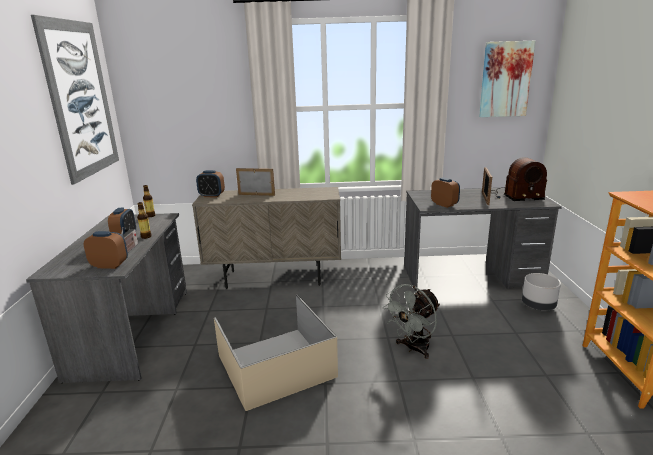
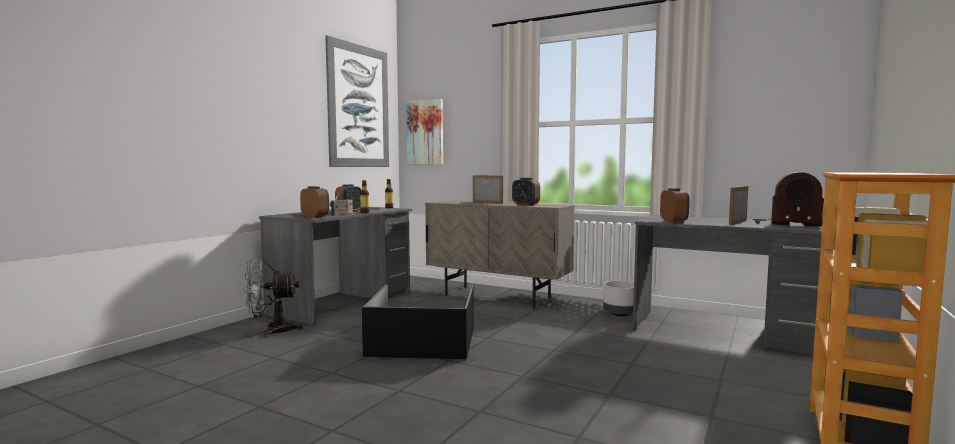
camera: 30 degrees right, 15 degrees down
alarm clock [196,170,225,197] -> alarm clock moved to [512,178,540,206]
beige storage box [214,295,338,411] -> black storage box [362,285,474,360]
grey fan [382,284,440,359] -> grey fan moved to [244,258,303,338]
picture [479,41,535,117] -> picture moved to [406,99,443,165]
grey planter [522,273,561,310] -> grey planter moved to [603,281,634,317]

